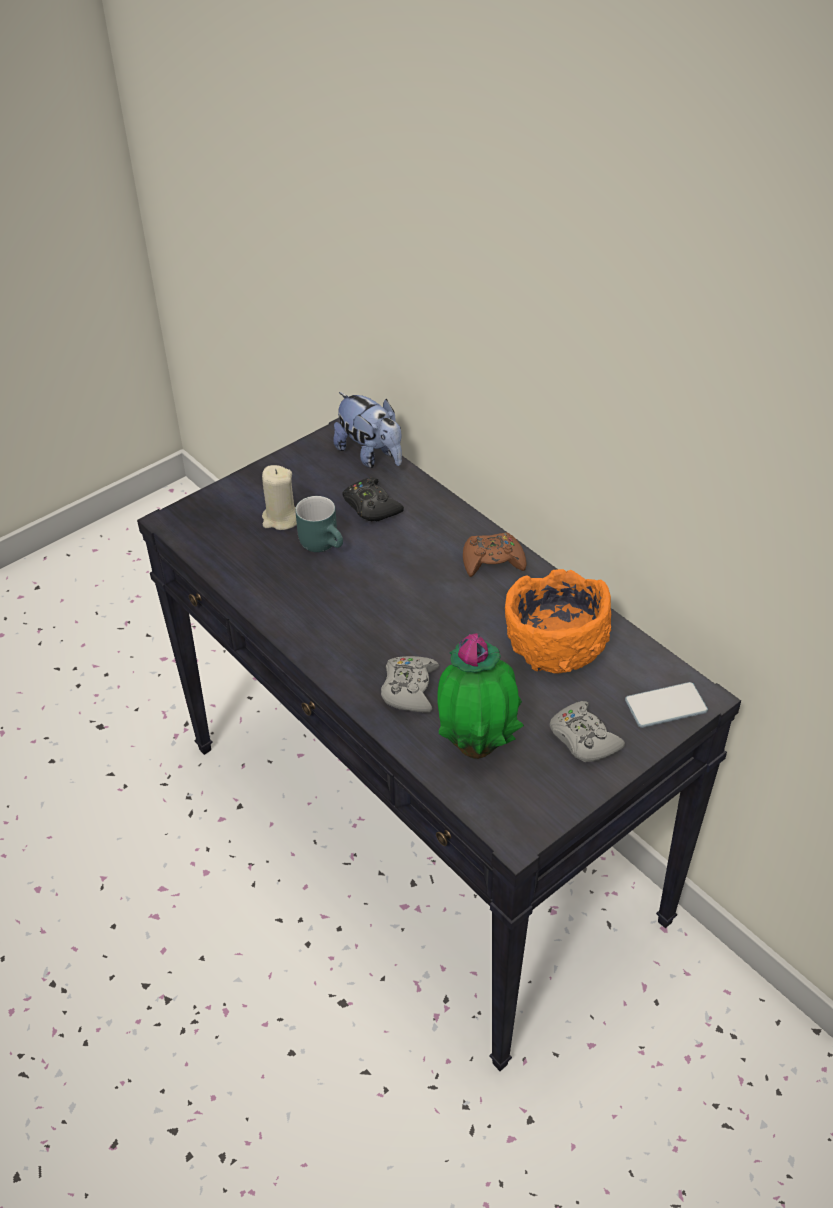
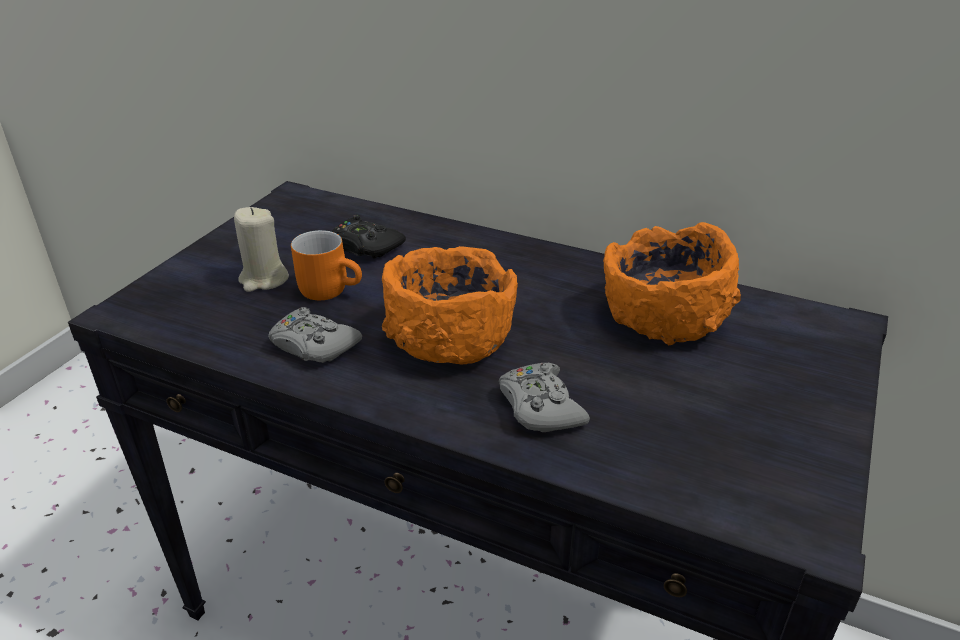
camera: 25 degrees left, 10 degrees down
turquoise mug [295,496,343,552] -> orange mug [291,230,362,300]
plush toy [333,392,402,468] -> none
potted plant [437,633,524,759] -> none
brown game controller [463,532,527,577] -> none
grey game controller [550,701,625,762] -> grey game controller moved to [268,307,362,363]
phone [625,682,708,728] -> none
none -> orange bowl [382,246,518,365]

